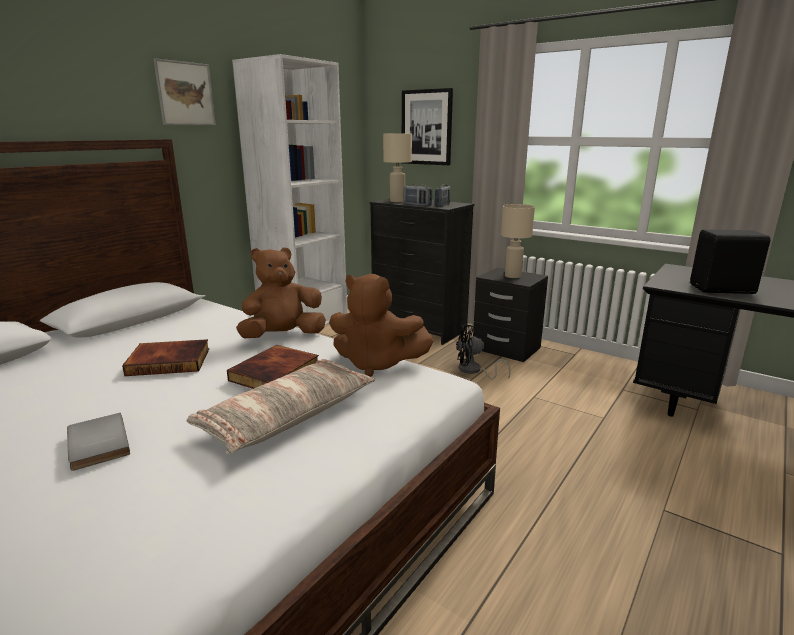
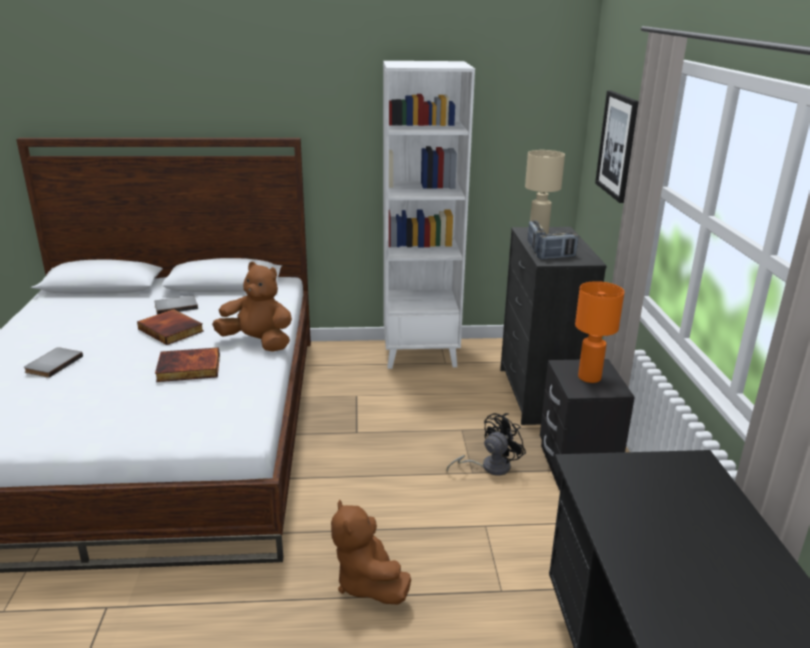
camera: 50 degrees right, 5 degrees up
picture [153,58,216,125] -> none
pillow [187,359,375,454] -> none
brown plush toy [329,274,434,377] -> brown plush toy moved to [331,499,411,605]
black fan [456,324,511,379] -> black fan turned 90 degrees clockwise [446,413,526,476]
beige table lamp [501,204,535,278] -> orange table lamp [575,281,624,383]
black speaker [690,229,770,294] -> none
none -> grey book [154,295,198,315]

